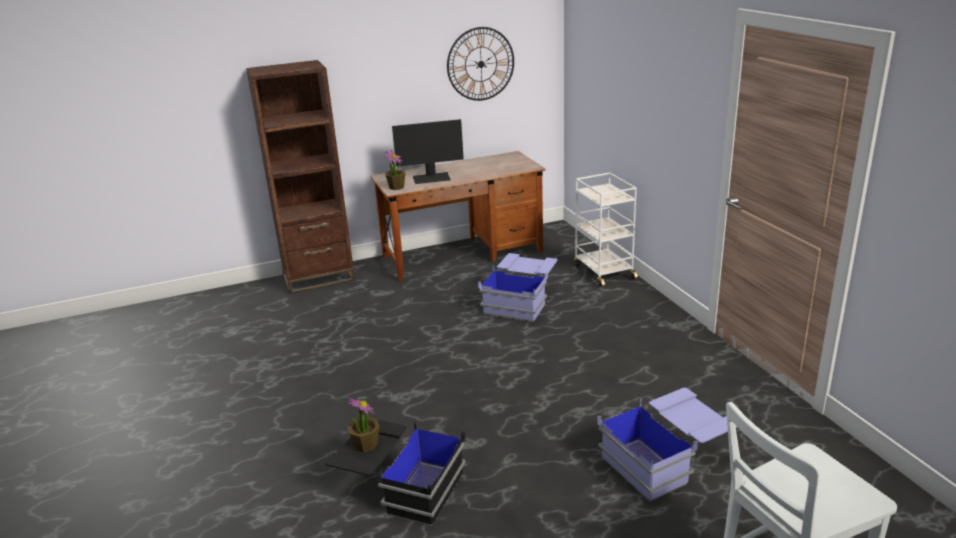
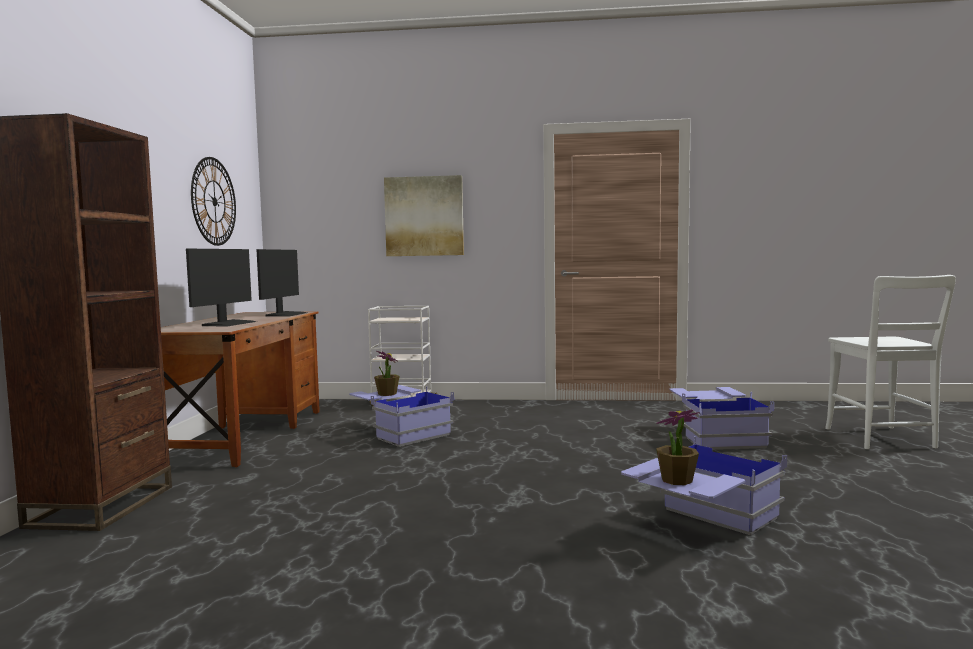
camera: 65 degrees left, 20 degrees down
black storage box [325,420,466,526] -> blue storage box [621,436,787,535]
potted plant [384,150,405,190] -> potted plant moved to [374,351,400,396]
none -> monitor [256,249,307,317]
none -> picture [384,175,464,256]

